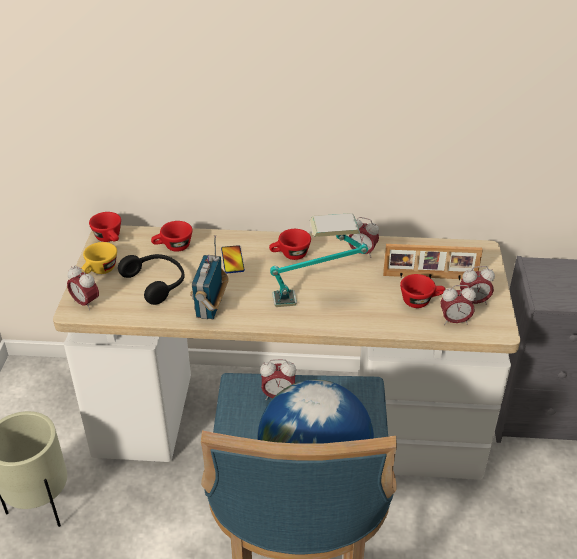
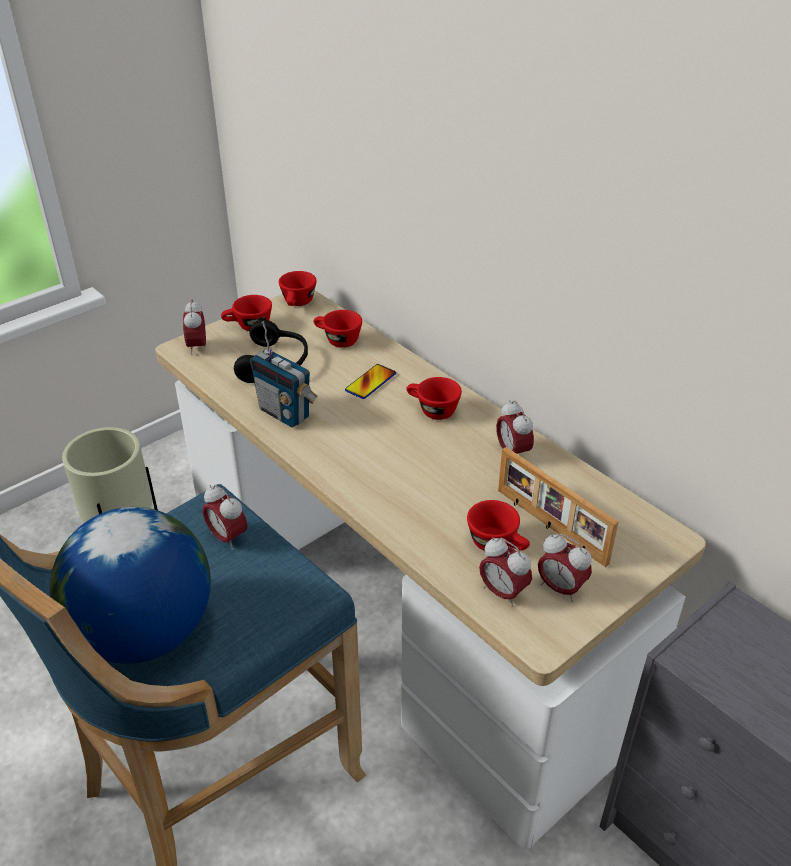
camera: 45 degrees right, 0 degrees up
yellow cup [81,242,117,274] -> red cup [221,295,272,331]
radio [190,235,229,319] -> radio turned 105 degrees counterclockwise [250,321,318,428]
table lamp [270,213,368,307] -> none

